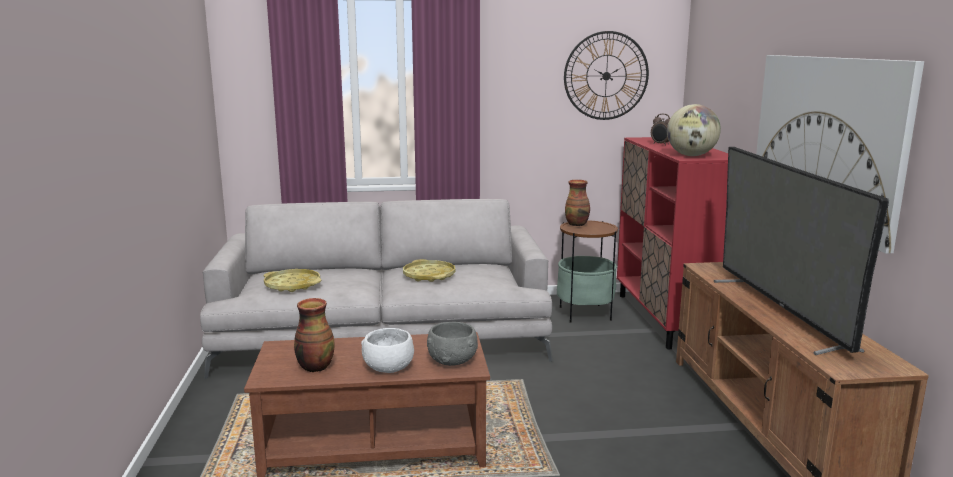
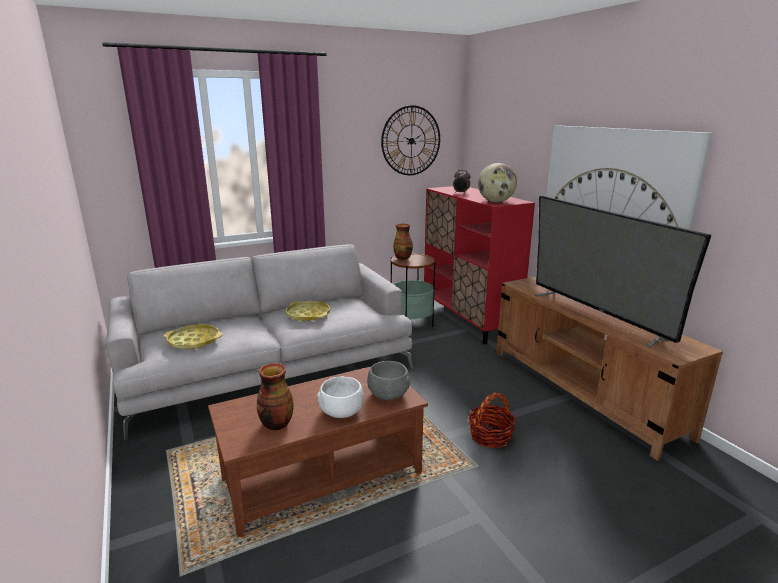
camera: 20 degrees left, 5 degrees up
none -> basket [468,392,516,449]

